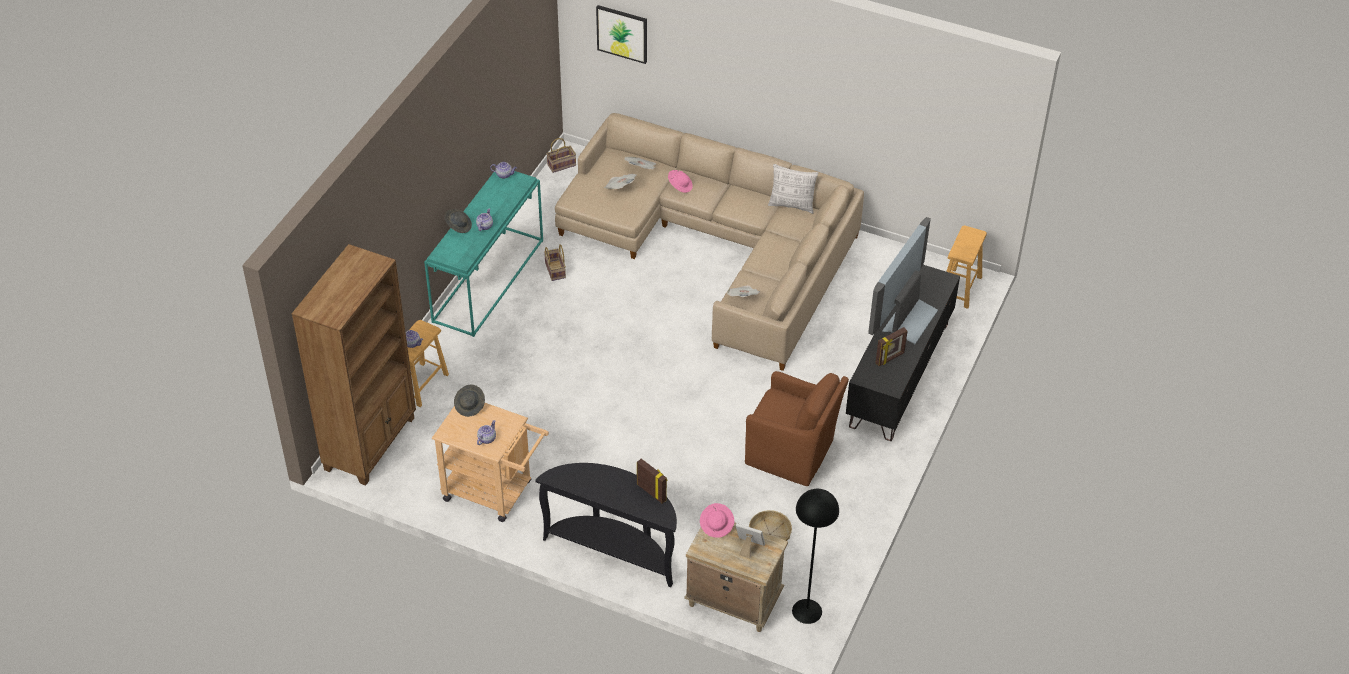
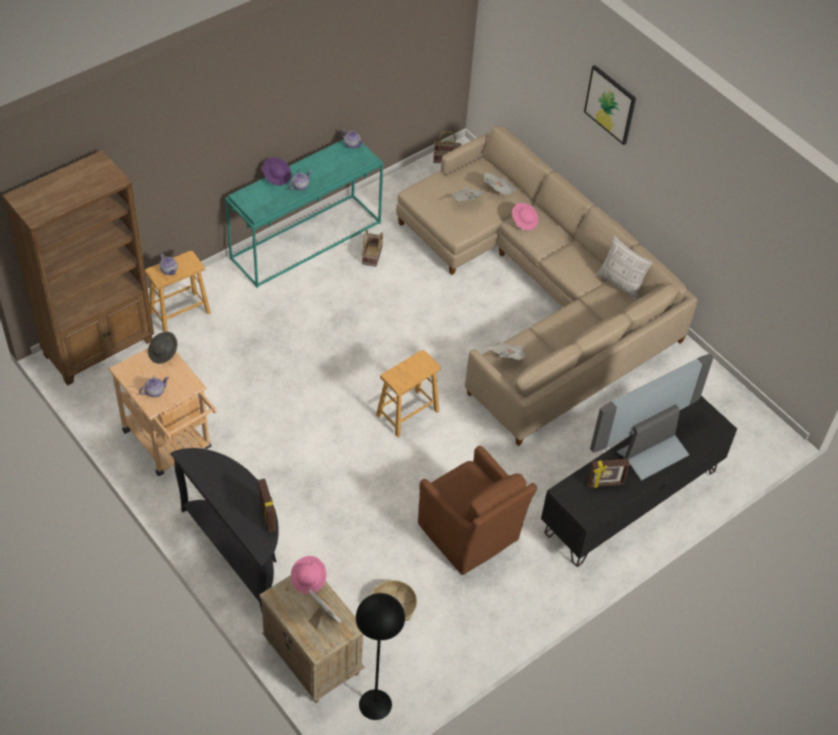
camera: 25 degrees right, 5 degrees up
grey hat [444,209,472,233] -> purple hat [262,158,291,186]
picture [596,5,647,64] -> picture moved to [584,65,636,145]
brown stool [946,225,987,309] -> brown stool moved to [376,350,441,437]

